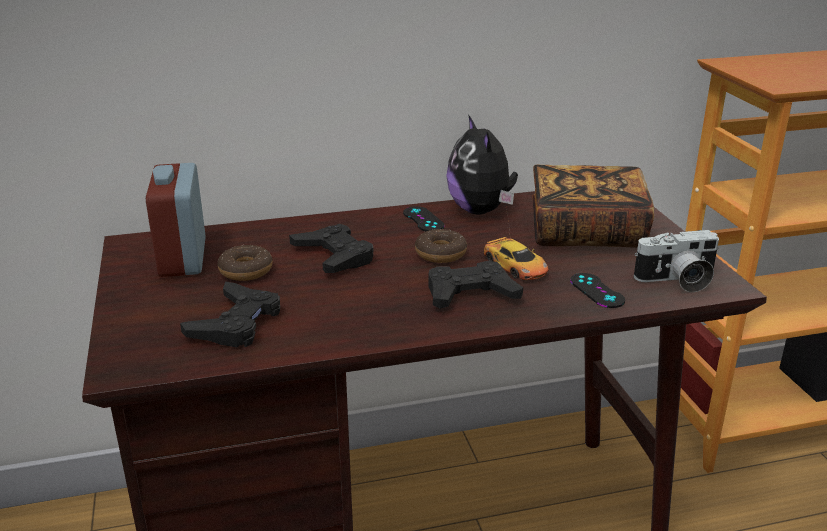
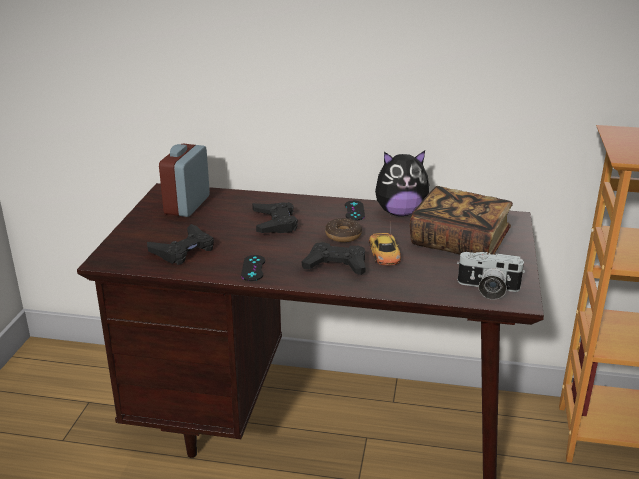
camera: 25 degrees right, 0 degrees up
donut [217,245,273,281] -> none
plush toy [446,114,518,214] -> plush toy turned 105 degrees counterclockwise [375,151,430,216]
black game controller [570,273,625,308] -> black game controller moved to [241,255,265,281]

